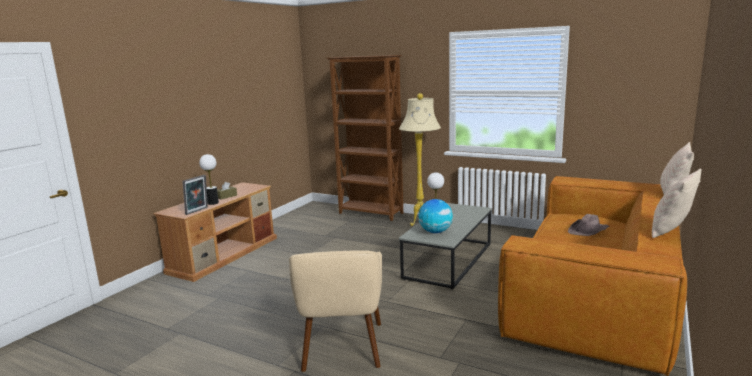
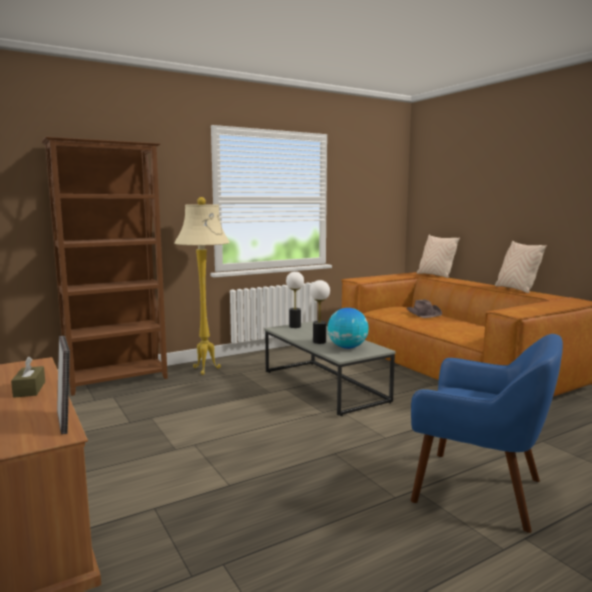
camera: 60 degrees left, 5 degrees down
table lamp [199,154,219,205] -> table lamp moved to [286,271,304,328]
beige armchair [289,250,382,372] -> blue armchair [411,334,563,533]

